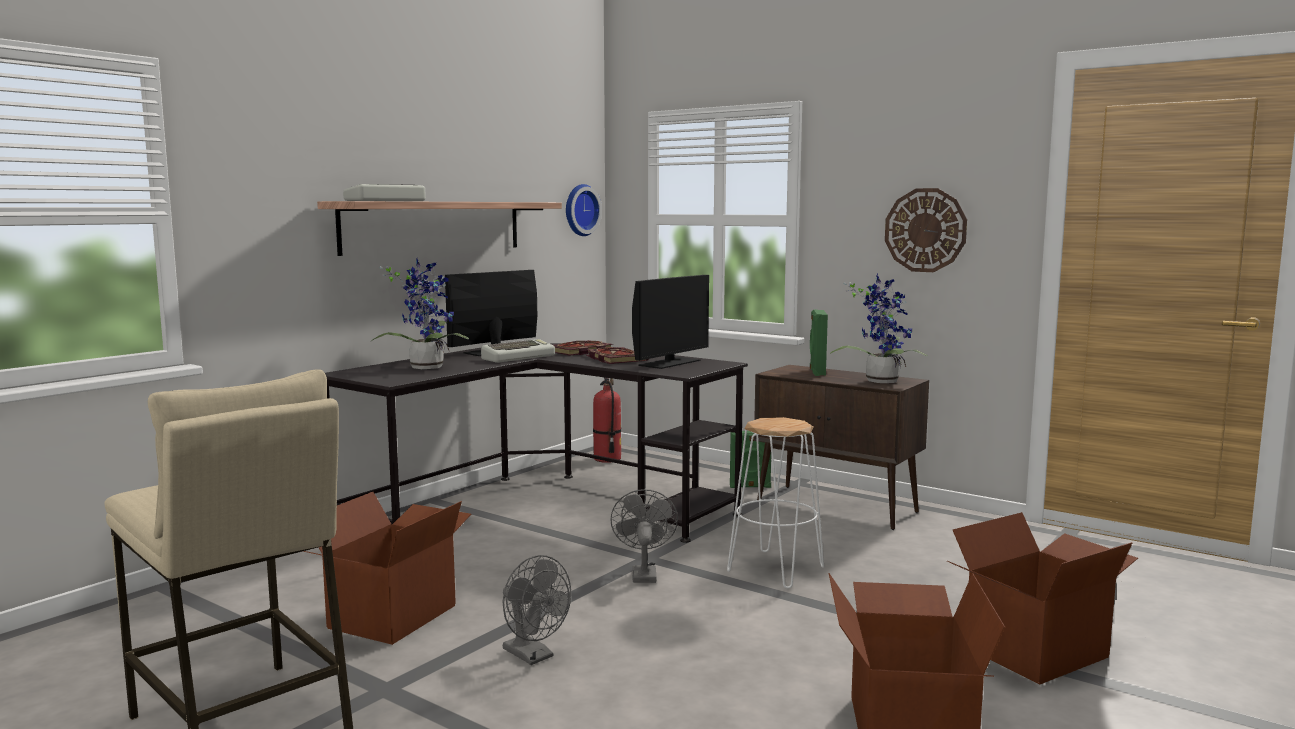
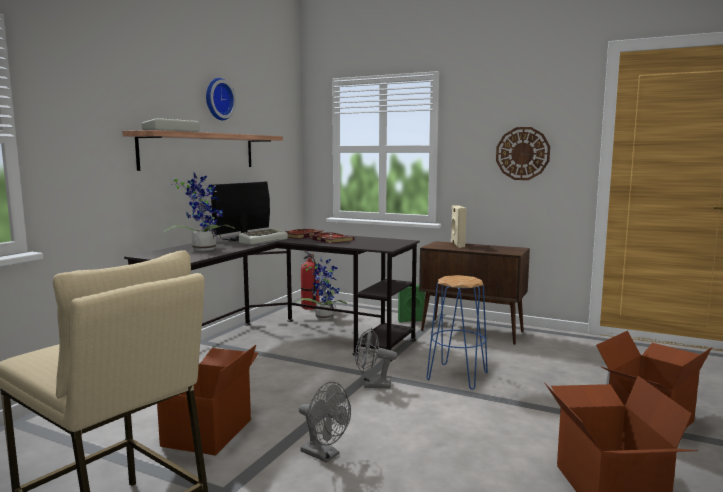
camera: 10 degrees left, 0 degrees up
wall clock [566,184,602,236] -> wall clock moved to [206,78,236,120]
grey fan [610,489,678,583] -> grey fan turned 75 degrees counterclockwise [355,328,398,389]
monitor [632,275,709,369] -> none
white stool [727,417,824,589] -> blue stool [427,275,488,389]
green speaker [810,309,828,376] -> beige speaker [451,205,466,248]
potted plant [830,273,927,383] -> potted plant moved to [295,258,347,320]

